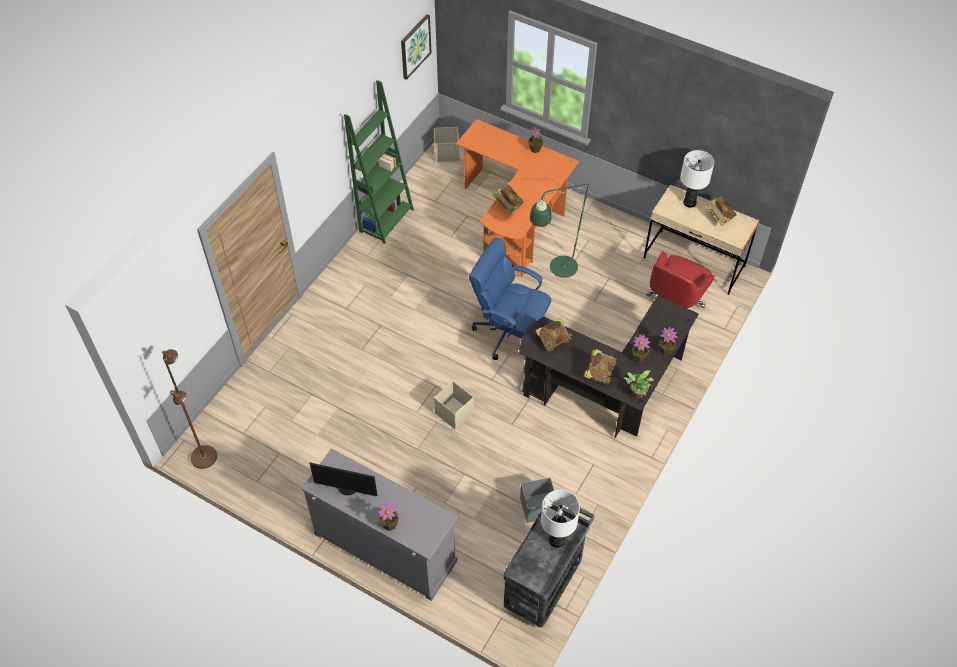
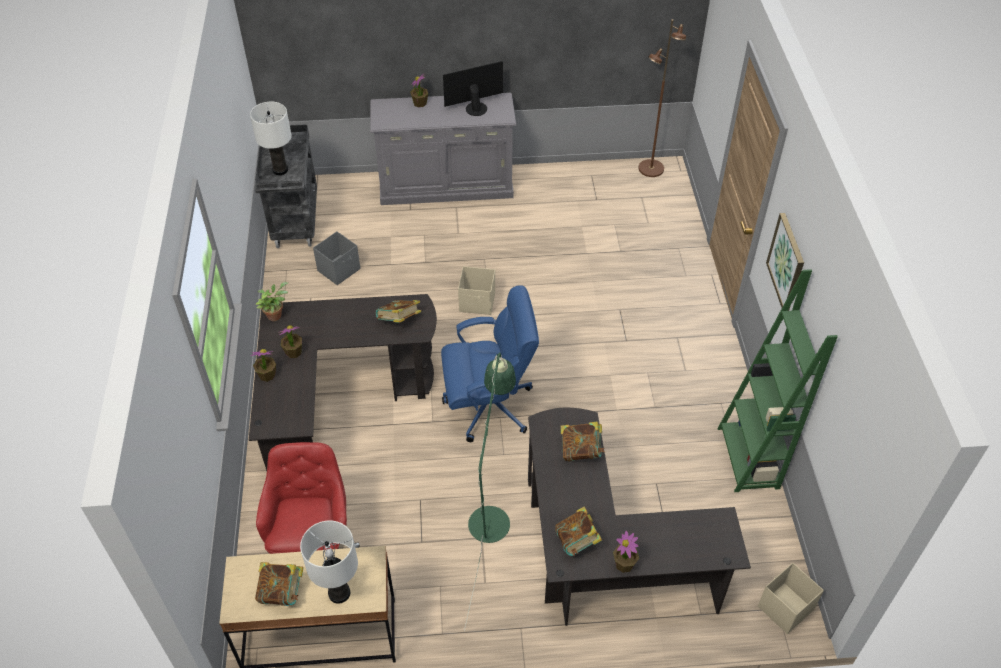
camera: 145 degrees right, 5 degrees down
picture [401,14,431,80] -> picture moved to [766,213,804,311]
orange desk [456,119,579,277] -> black desk [528,408,751,626]
book [584,349,617,384] -> book moved to [555,506,602,556]

